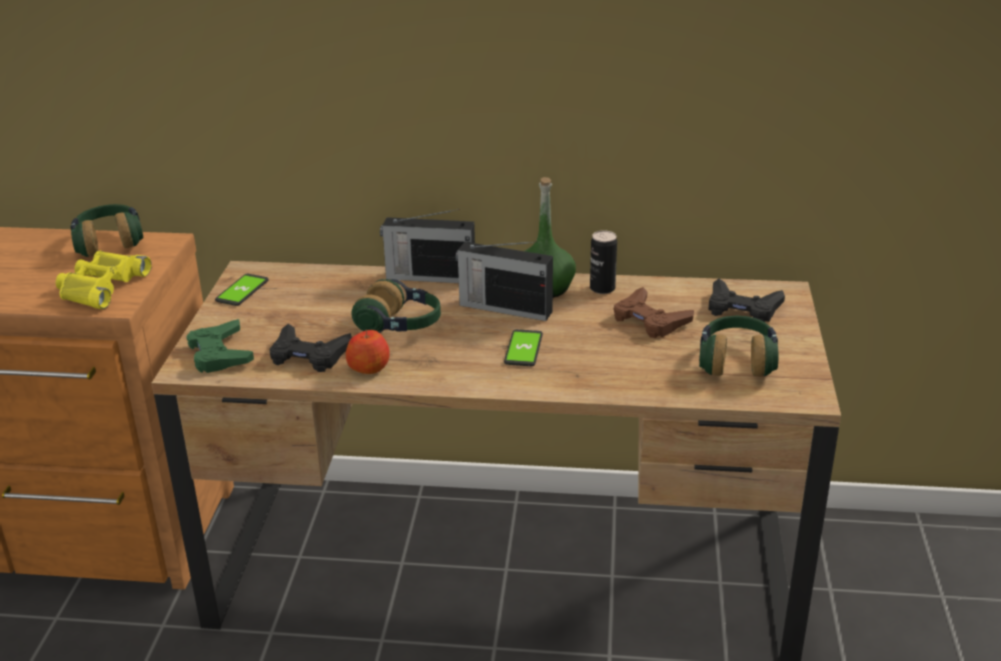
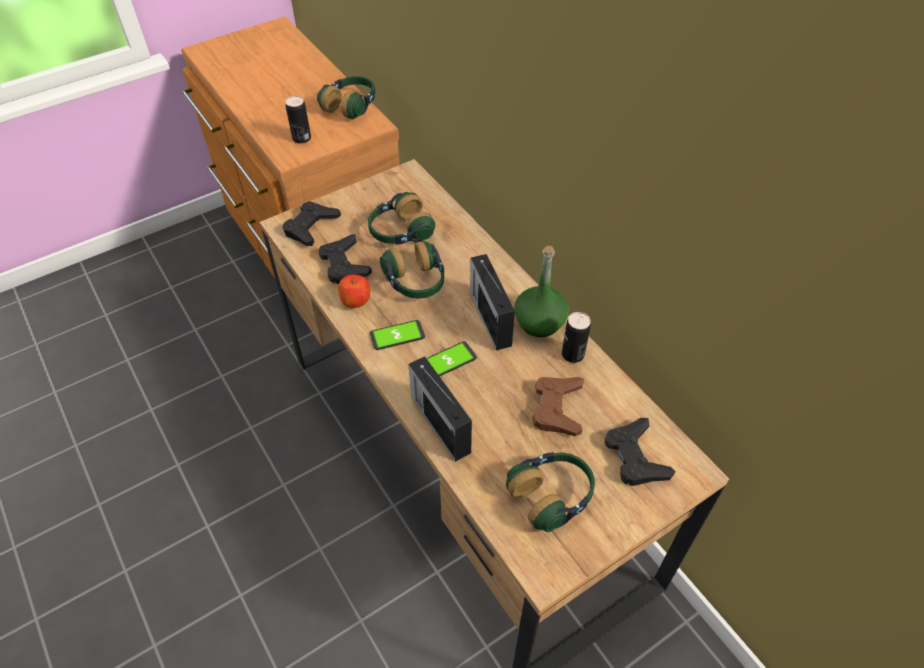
camera: 50 degrees right, 20 degrees up
yellow binoculars [56,251,152,309] -> can [285,96,311,143]
green game controller [187,319,254,373] -> black game controller [283,201,341,246]
phone [215,274,269,306] -> phone moved to [370,320,425,350]
radio [380,209,475,283] -> radio moved to [408,356,472,462]
none -> headphones [368,192,435,244]

